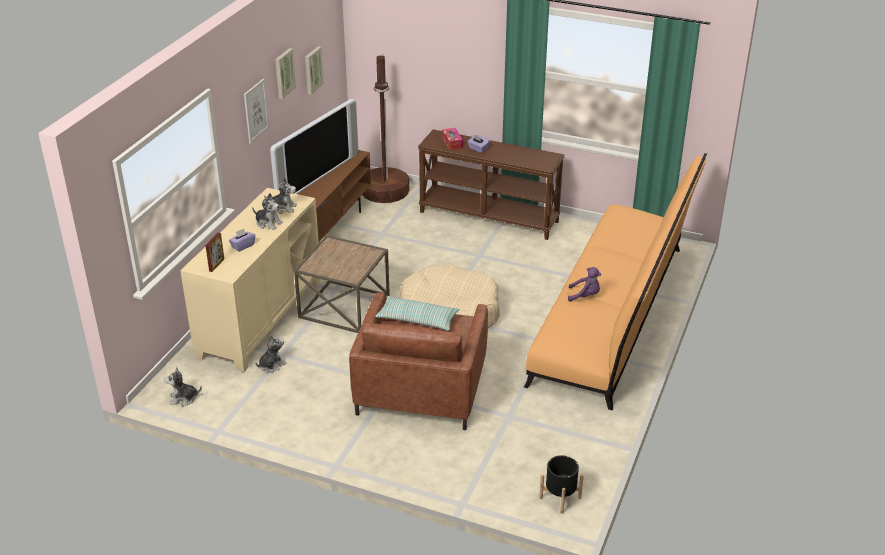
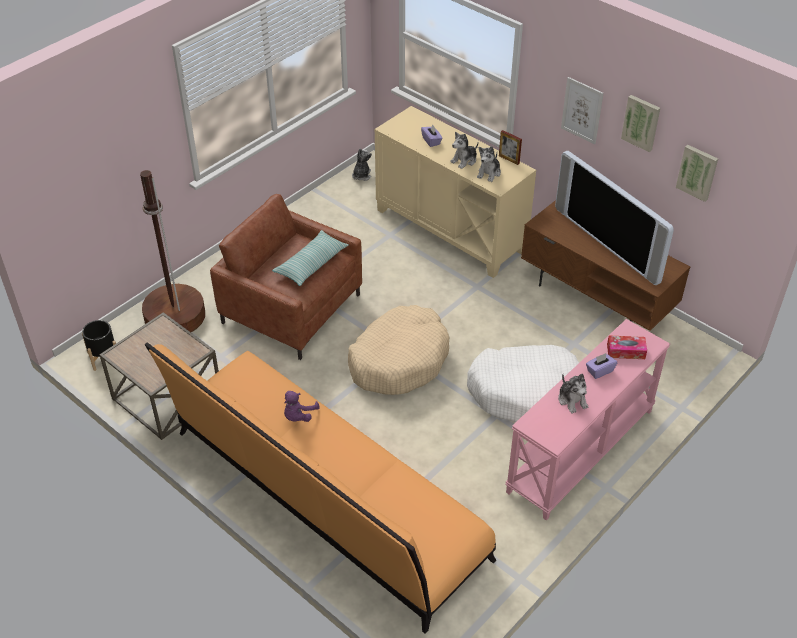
camera: 110 degrees right, 10 degrees up
picture frame [205,233,224,272] -> picture frame moved to [499,130,522,165]
plush toy [256,335,287,372] -> plush toy moved to [558,374,588,414]
brown side table [294,235,390,333] -> brown side table moved to [100,312,219,440]
brown floor lamp [362,54,409,203] -> brown floor lamp moved to [140,170,205,332]
brown console table [418,129,565,240] -> pink console table [505,319,670,521]
none -> white dog bed [467,345,579,422]

